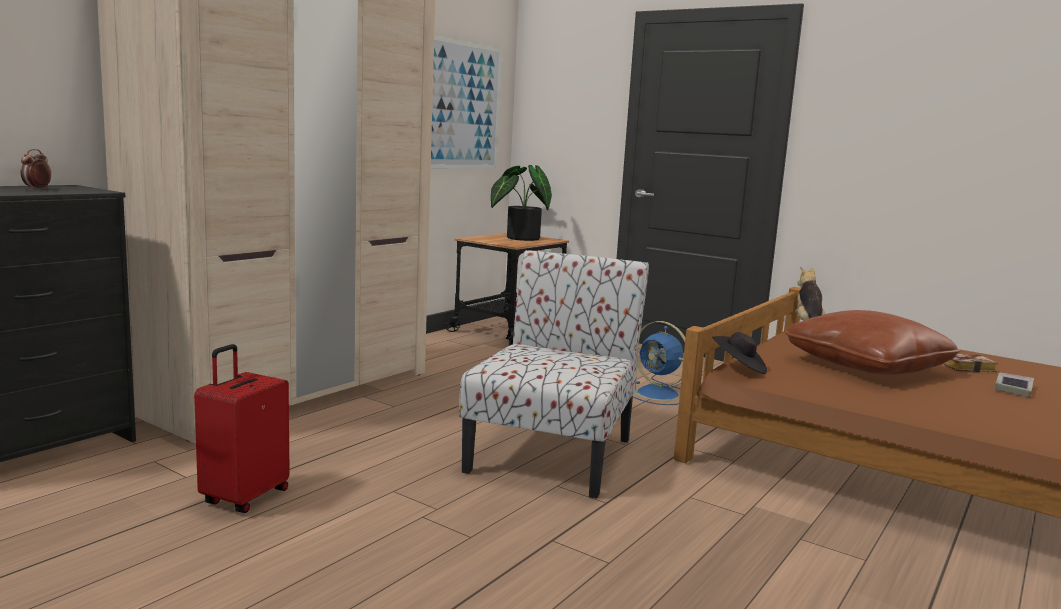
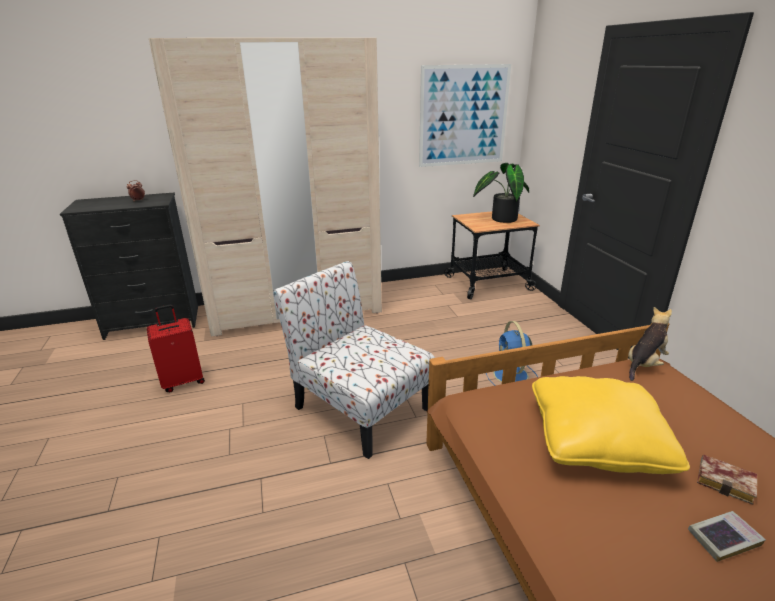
camera: 40 degrees right, 15 degrees up
chair [459,250,649,499] -> chair turned 105 degrees counterclockwise [273,261,435,459]
black hat [712,332,767,374] -> none
brown pillow [785,310,960,375] -> yellow pillow [532,376,690,474]

